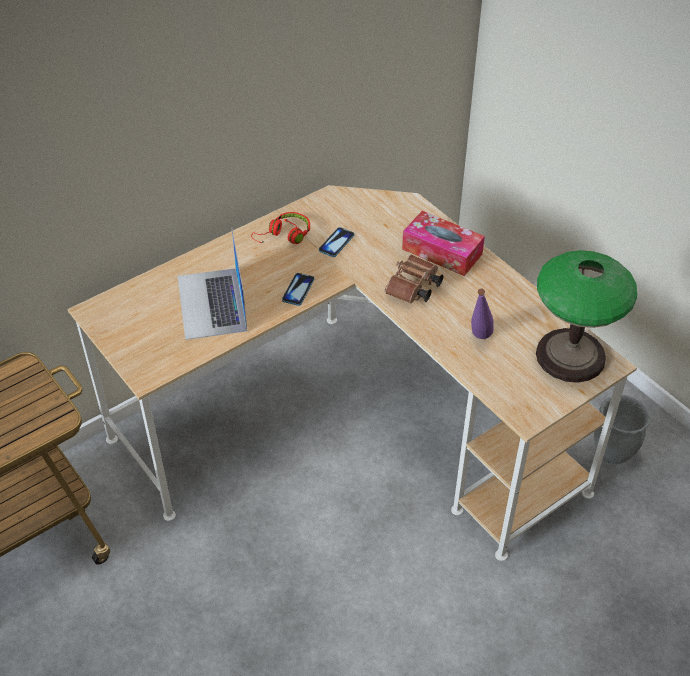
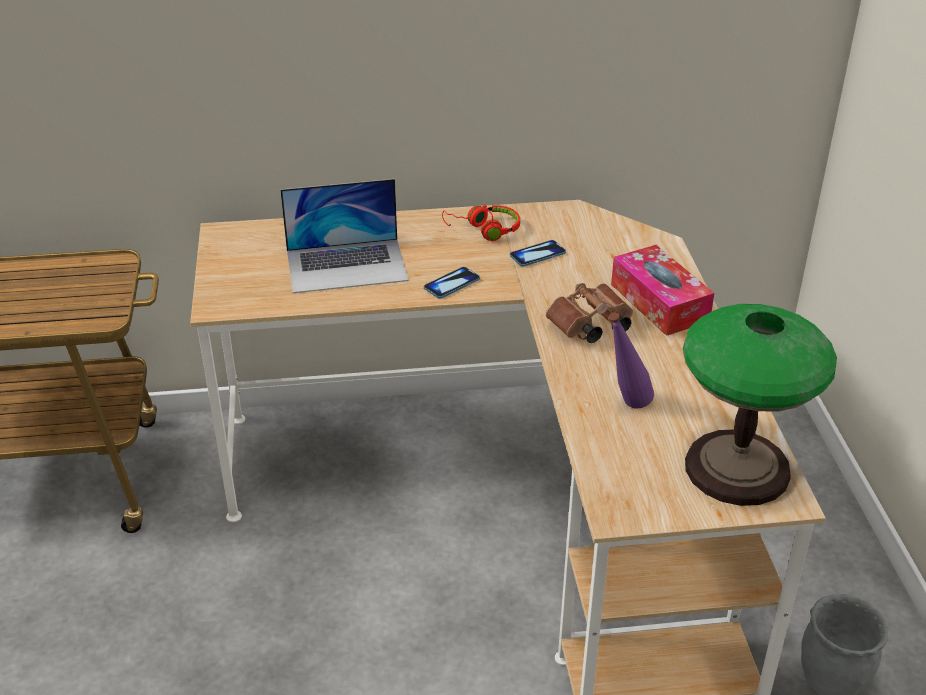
camera: 30 degrees right, 10 degrees down
laptop [178,227,247,340] -> laptop turned 120 degrees counterclockwise [280,179,409,293]

